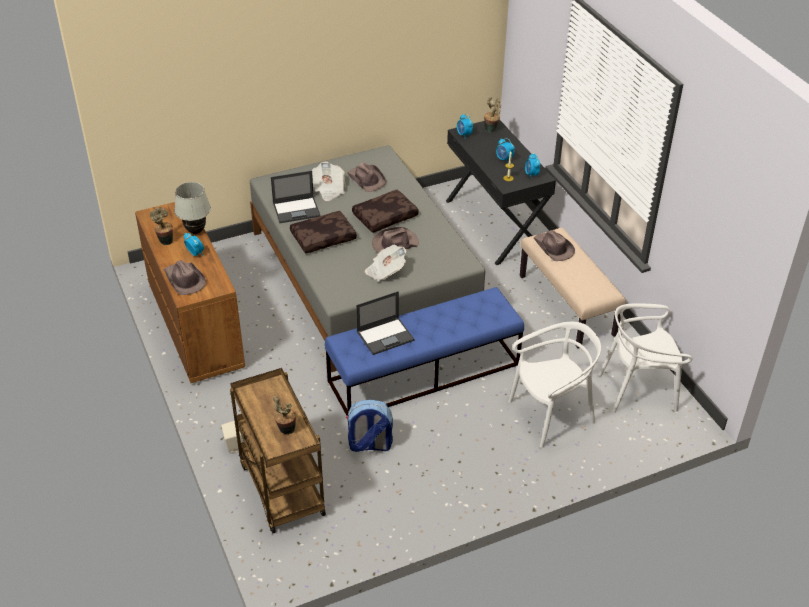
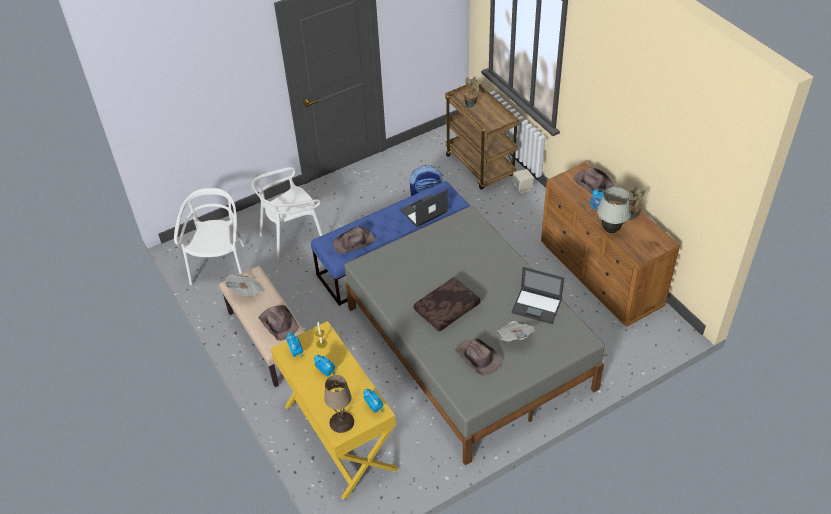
camera: 175 degrees right, 5 degrees up
laptop [271,171,321,223] -> laptop turned 135 degrees counterclockwise [511,267,564,324]
brown pillow [290,211,357,254] -> none
newspaper [365,244,407,282] -> newspaper moved to [224,274,266,297]
brown hat [372,227,419,253] -> brown hat moved to [333,227,375,254]
black desk [446,120,556,265] -> yellow desk [271,321,399,500]
potted plant [484,97,501,132] -> beige table lamp [325,375,354,433]
white chair [599,304,692,413] -> white chair turned 75 degrees counterclockwise [174,188,245,285]

